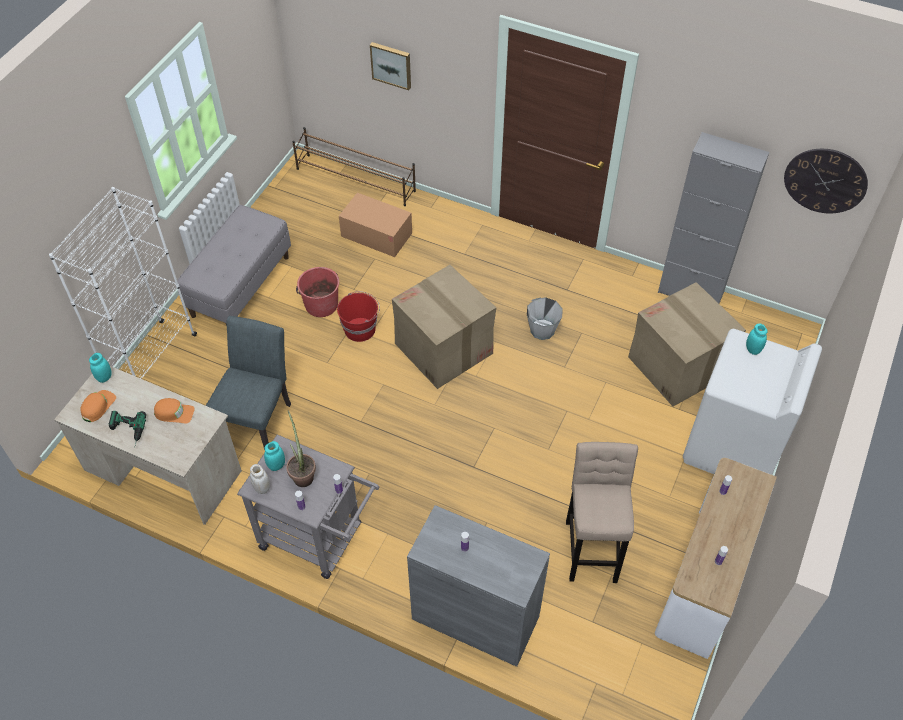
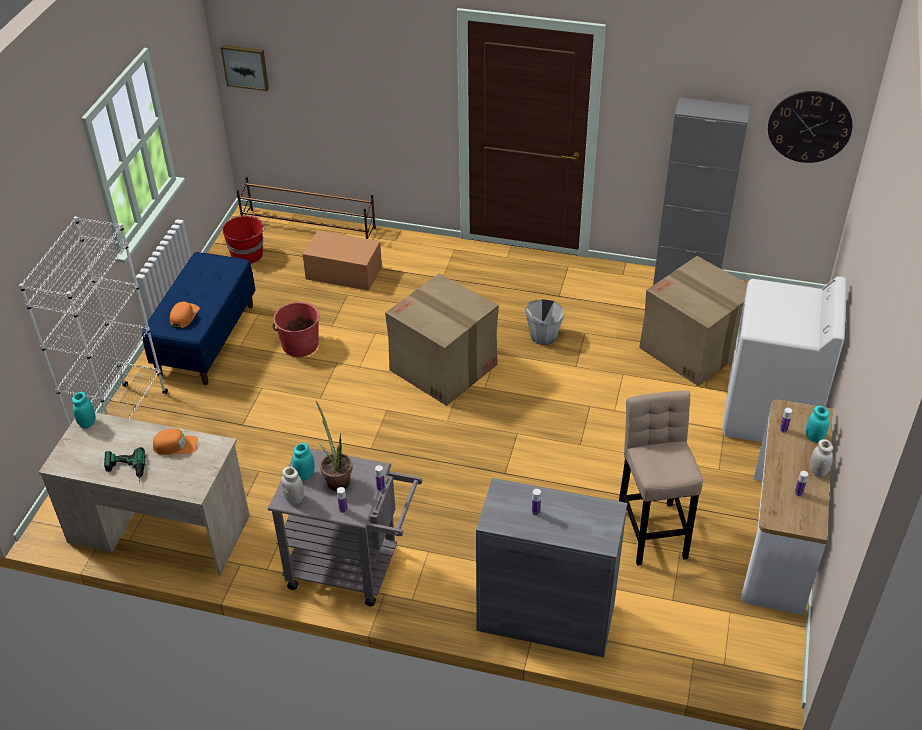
camera: 10 degrees left, 10 degrees down
orange cap [80,390,116,422] -> orange cap moved to [170,302,200,329]
grey bench [177,205,291,326] -> blue bench [142,252,256,385]
grey chair [206,316,291,450] -> none
red bucket [337,291,380,342] -> red bucket moved to [223,215,265,264]
picture [370,42,411,90] -> picture moved to [220,45,269,91]
turquoise jar [746,323,768,355] -> turquoise jar moved to [806,406,830,443]
none -> white jar [810,439,833,478]

